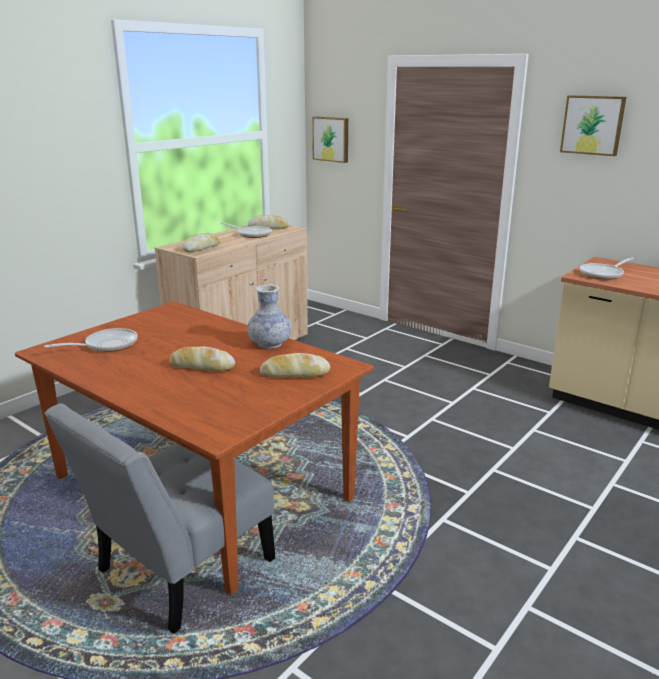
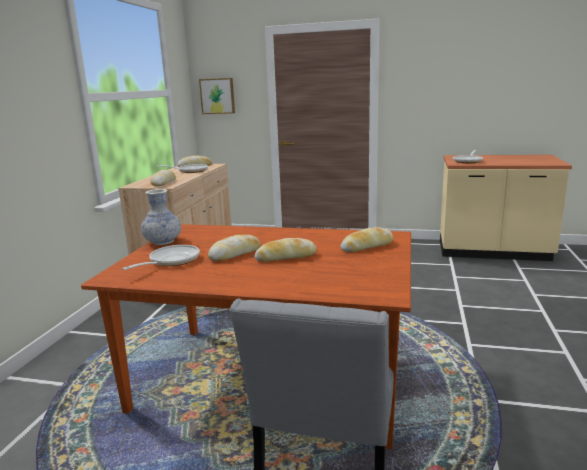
camera: 25 degrees left, 5 degrees down
vase [247,285,292,349] -> vase moved to [141,189,181,245]
picture [560,95,626,156] -> none
none -> bread [208,234,261,261]

